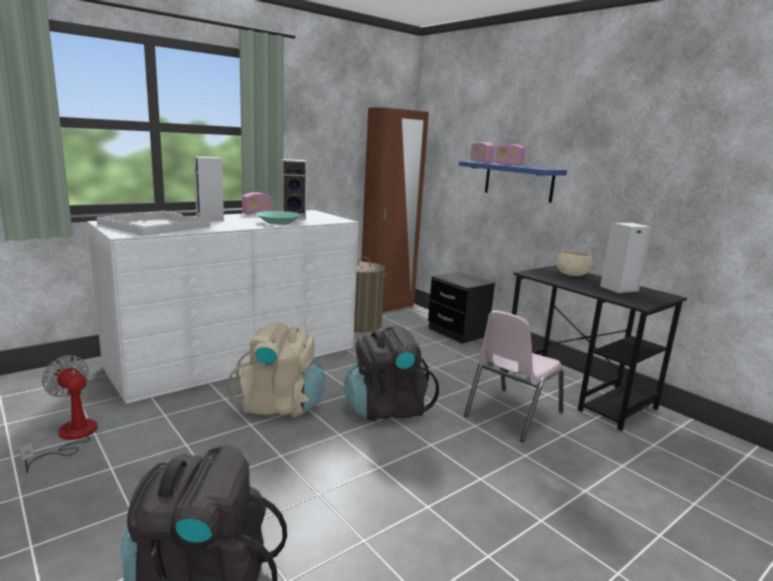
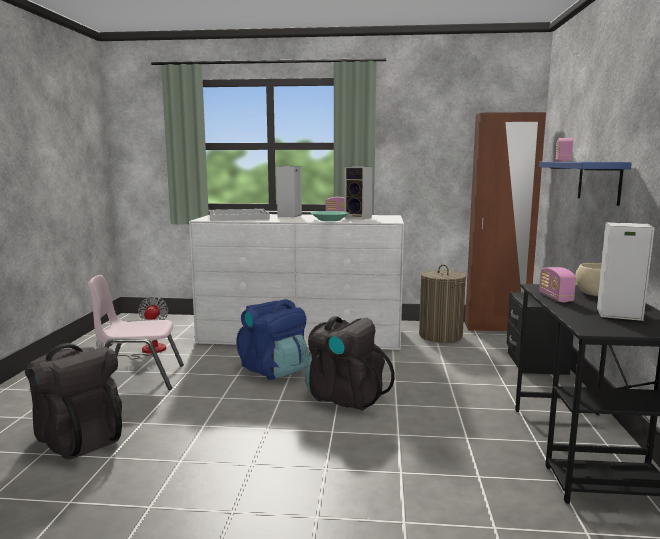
camera: 45 degrees right, 5 degrees down
beige backpack [227,322,325,417] -> blue backpack [236,299,308,380]
pink chair [464,311,564,442] -> pink chair moved to [88,275,184,390]
radio [495,144,526,166] -> radio moved to [539,267,576,302]

